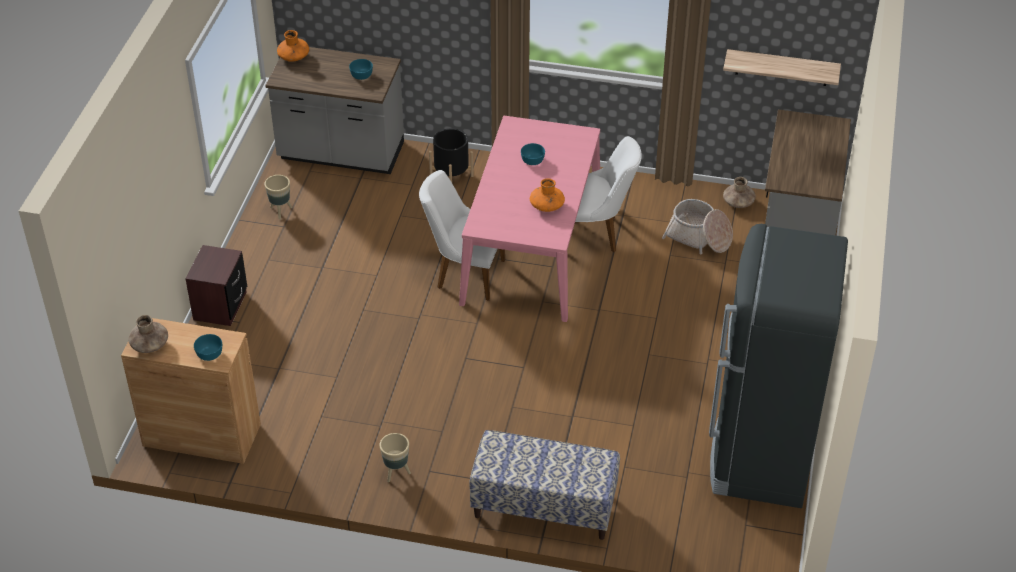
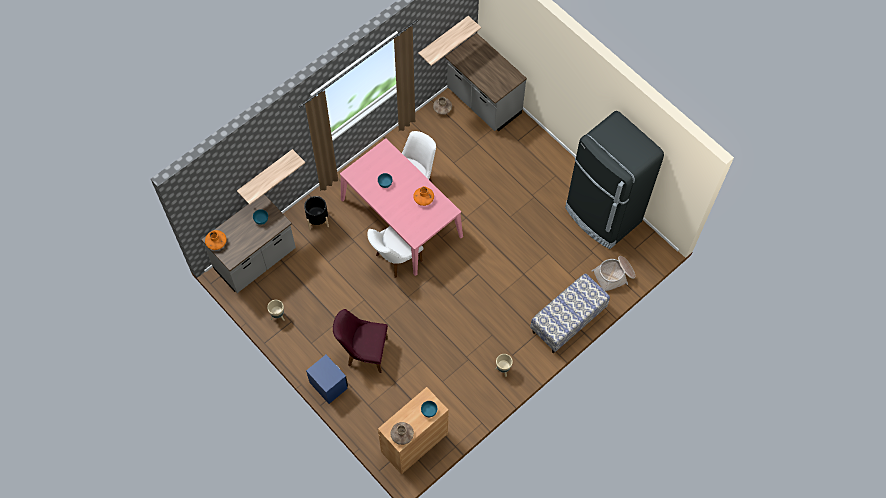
camera: 55 degrees left, 20 degrees up
brown nightstand [185,245,247,326] -> blue nightstand [306,355,348,404]
basket [662,199,733,254] -> basket moved to [592,256,635,291]
none -> shelf [237,149,305,205]
none -> purple chair [333,309,388,373]

